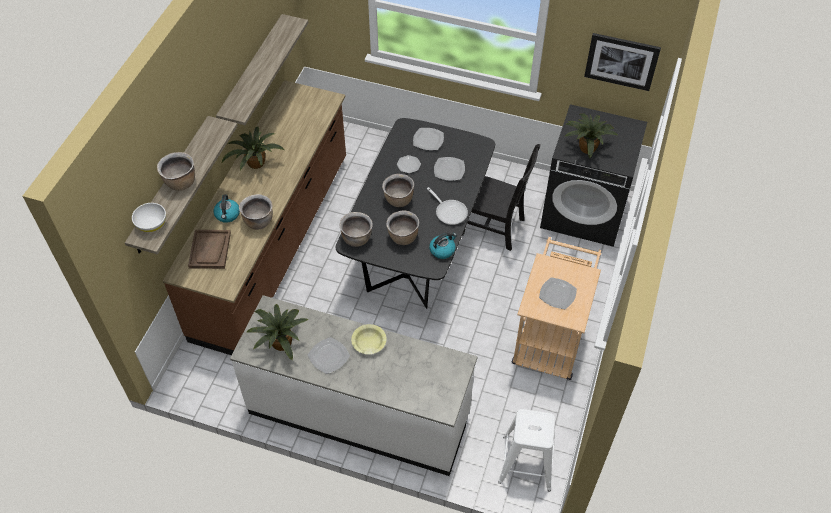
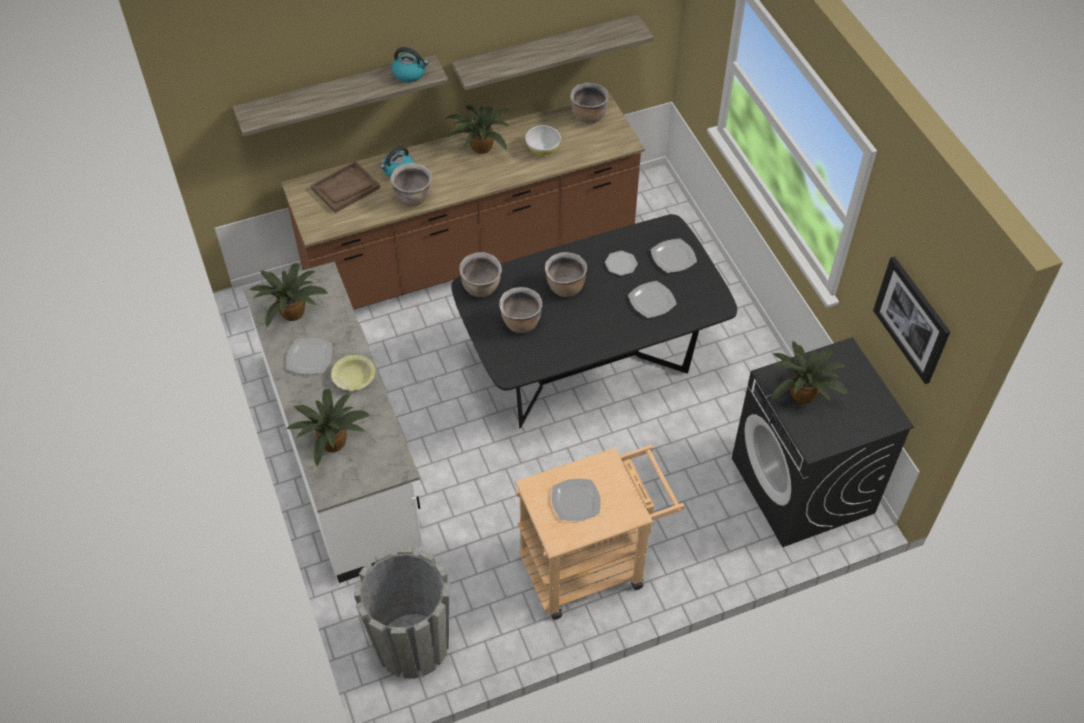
camera: 50 degrees right, 0 degrees up
white bowl [132,203,166,232] -> white bowl moved to [525,125,561,155]
brown cooking pot [157,152,195,191] -> brown cooking pot moved to [570,83,609,124]
frying pan [427,187,468,225] -> none
kettle [429,233,457,259] -> kettle moved to [392,47,429,83]
black chair [462,144,540,251] -> none
white stool [498,409,555,491] -> grey planter [354,547,449,678]
none -> potted plant [286,389,370,466]

